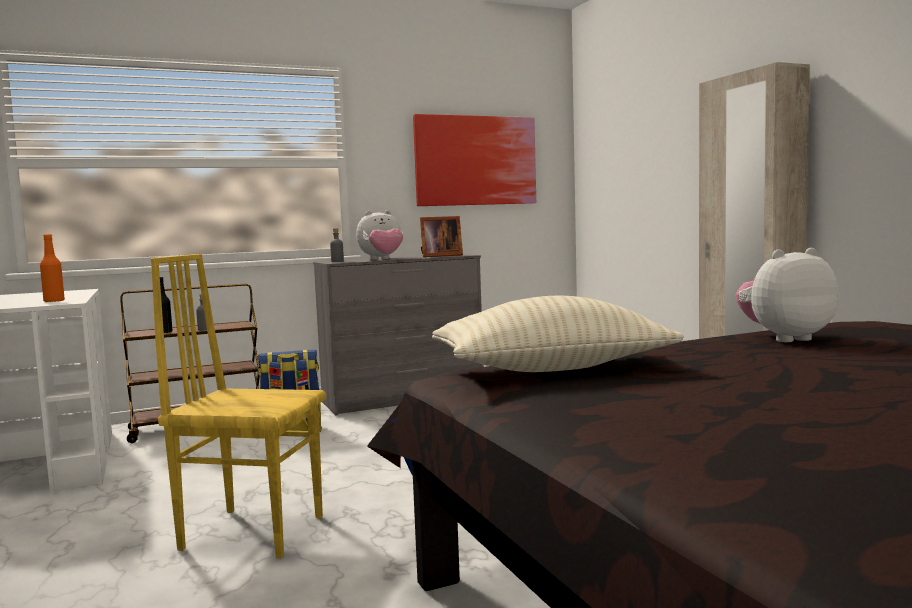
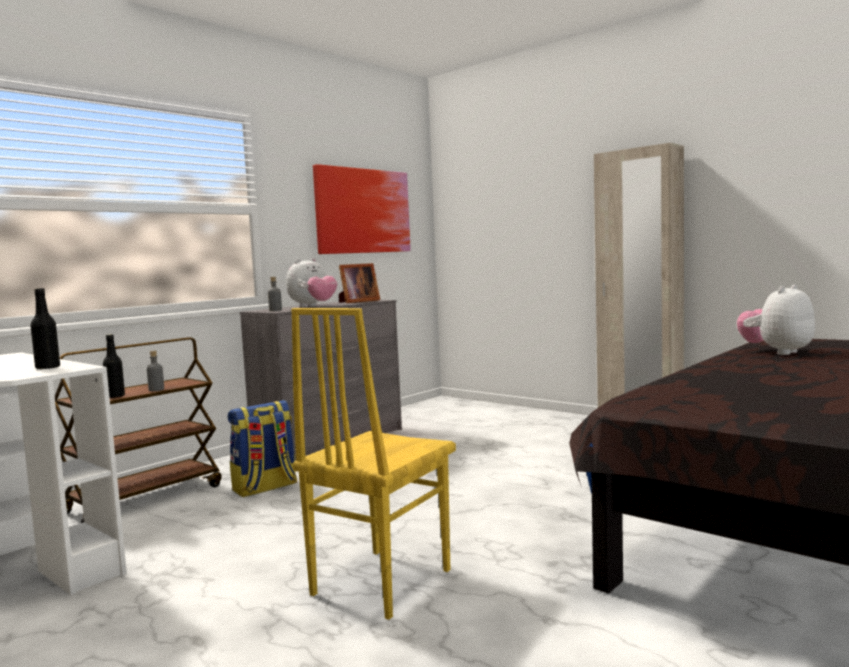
camera: 25 degrees left, 0 degrees up
orange bottle [40,234,65,302] -> black bottle [30,288,60,369]
yellow chair [151,254,326,558] -> yellow chair turned 45 degrees counterclockwise [291,308,456,620]
beige pillow [432,296,684,372] -> none

